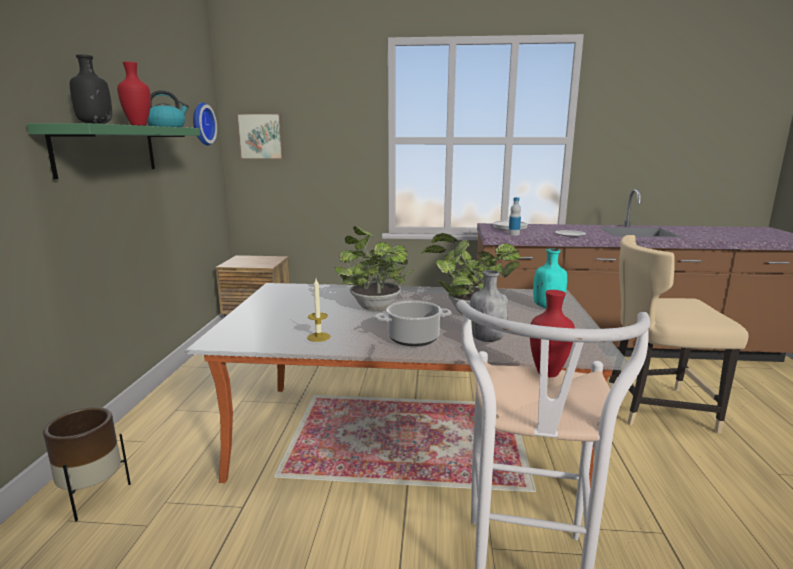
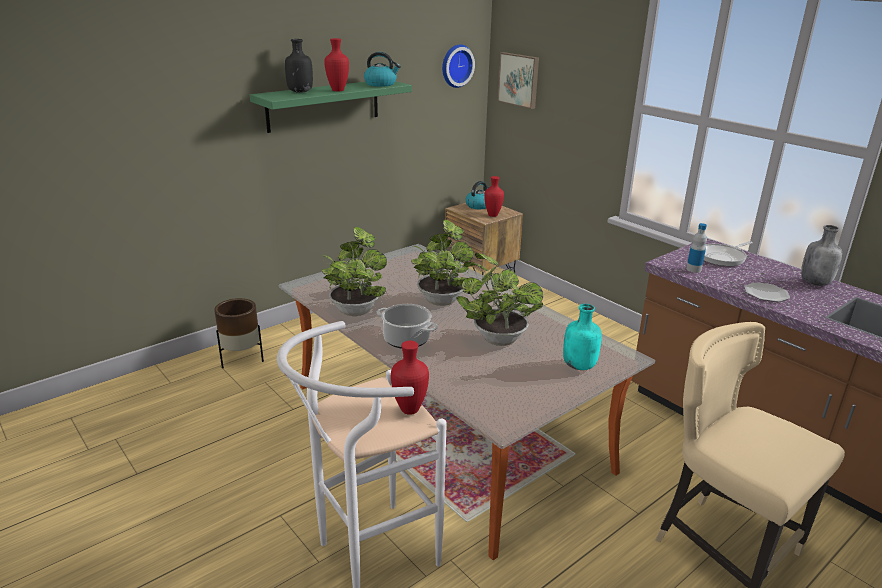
camera: 45 degrees right, 10 degrees up
candle [307,279,330,342] -> potted plant [322,227,387,316]
grey bottle [470,270,508,342] -> grey bottle moved to [801,225,842,286]
none -> kettle [466,181,490,209]
none -> red vase [484,176,504,217]

